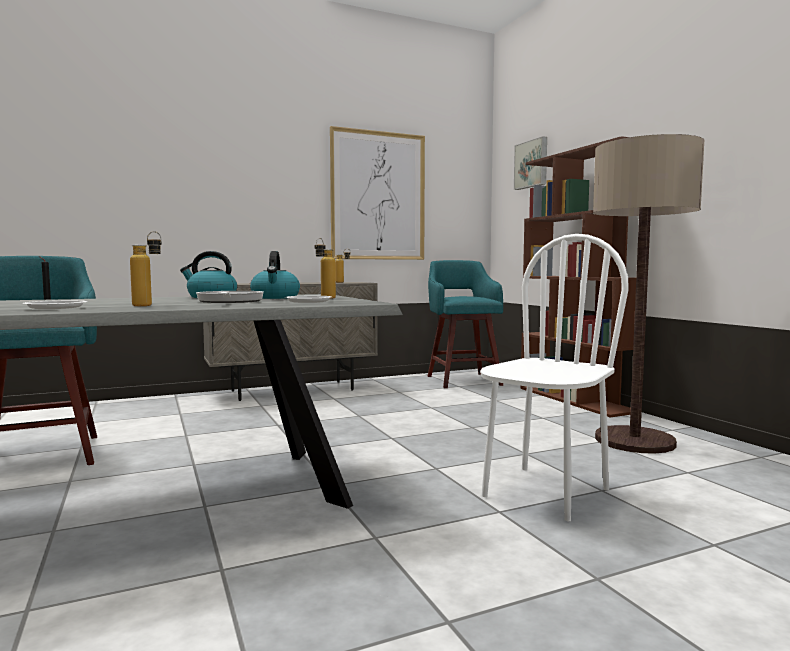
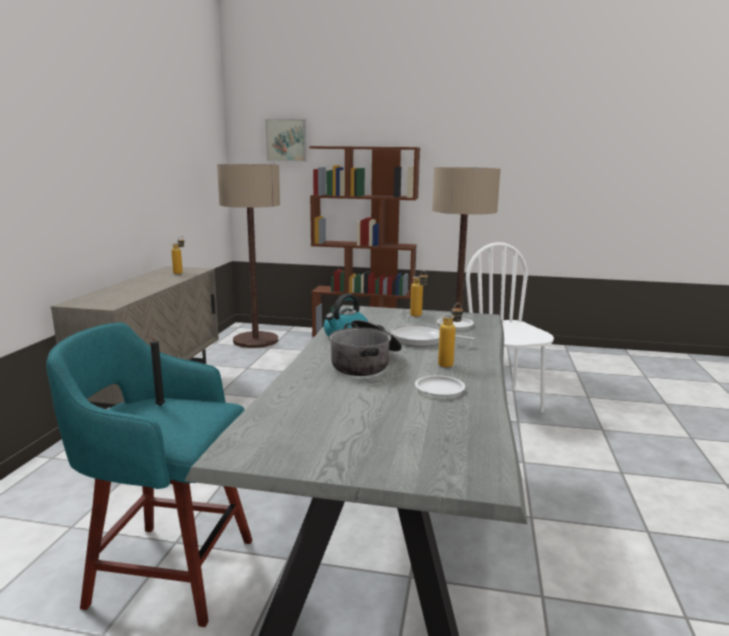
camera: 55 degrees left, 10 degrees up
kettle [250,251,300,299] -> none
picture [330,126,425,260] -> none
turquoise stool [428,260,503,388] -> floor lamp [217,164,280,348]
none -> cooking pot [329,320,402,376]

